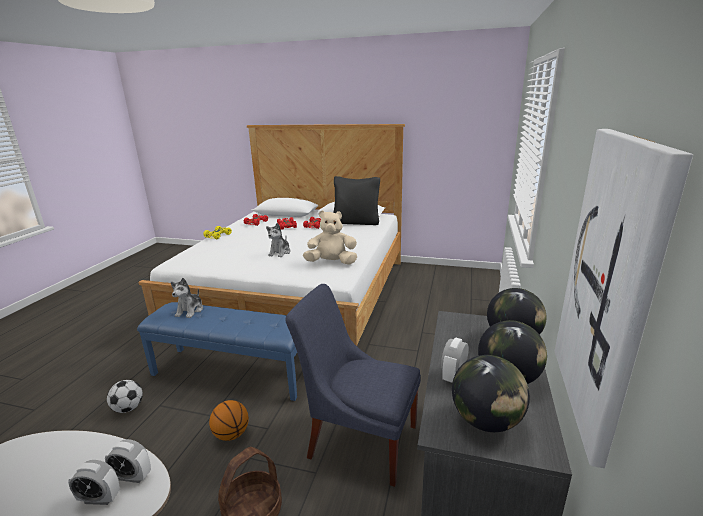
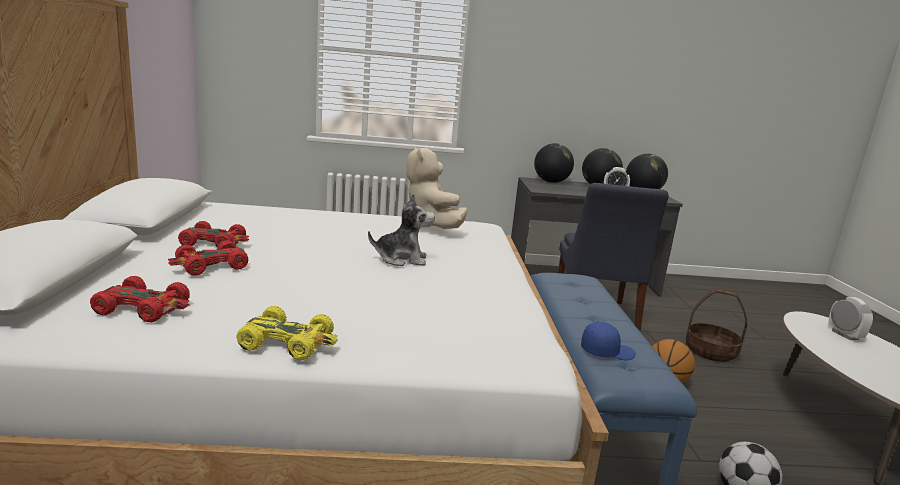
camera: 110 degrees left, 5 degrees down
alarm clock [105,439,151,483] -> none
plush toy [171,278,203,318] -> blue cap [581,322,636,361]
black pillow [333,176,380,225] -> none
picture [555,129,693,468] -> none

